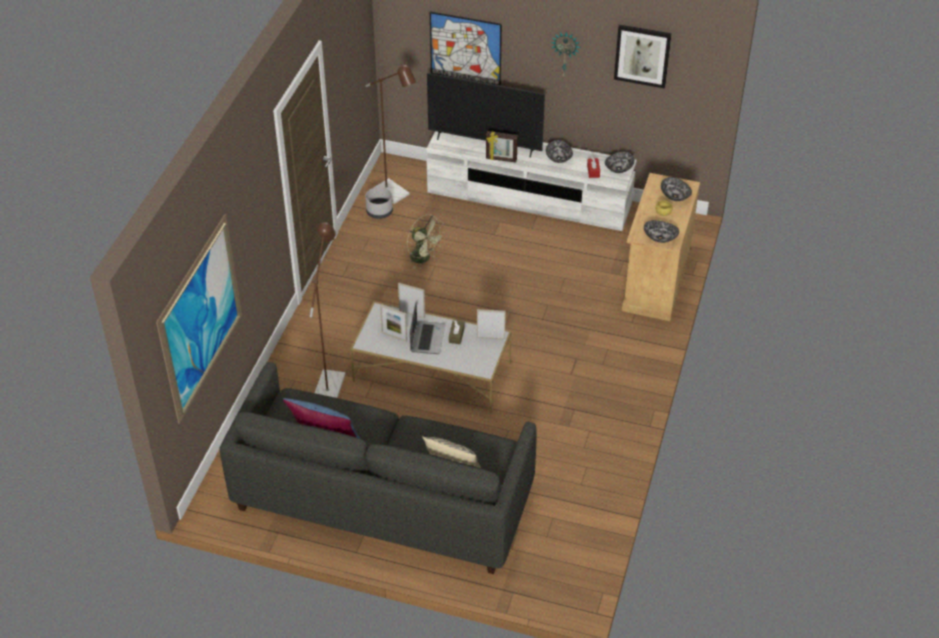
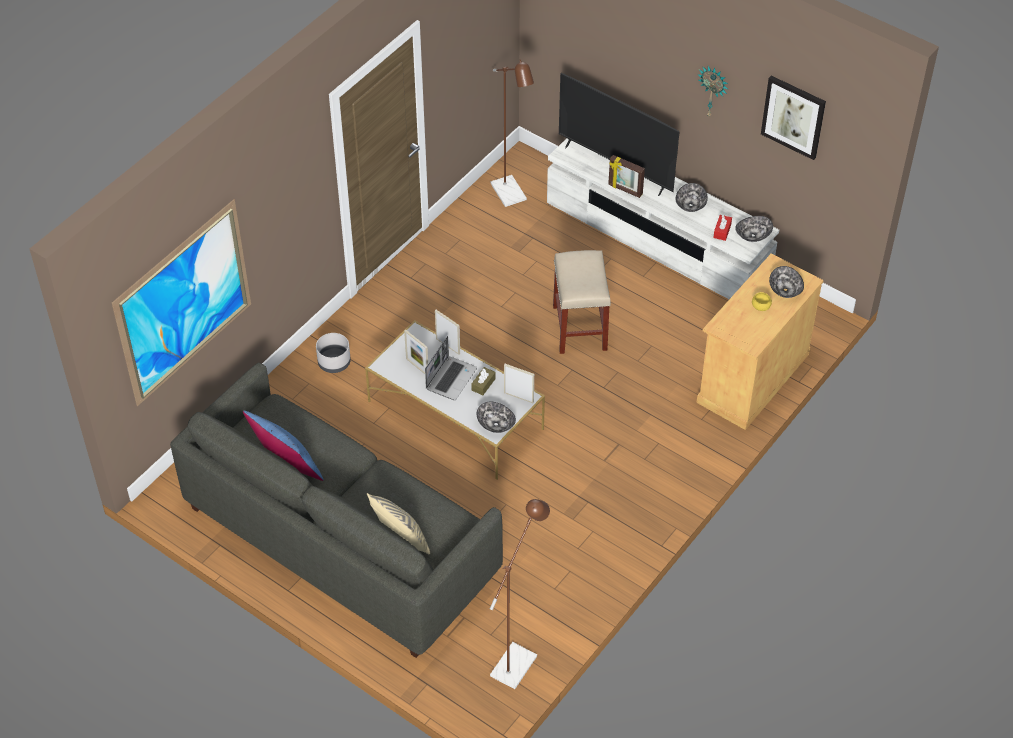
camera: 20 degrees right, 5 degrees up
brown floor lamp [310,222,345,398] -> brown floor lamp moved to [490,499,550,689]
grey planter [365,187,393,219] -> grey planter moved to [316,333,351,373]
green fan [407,214,445,269] -> none
picture [430,12,502,85] -> none
bowl [644,220,679,243] -> bowl moved to [477,402,516,433]
none -> beige stool [553,250,611,354]

